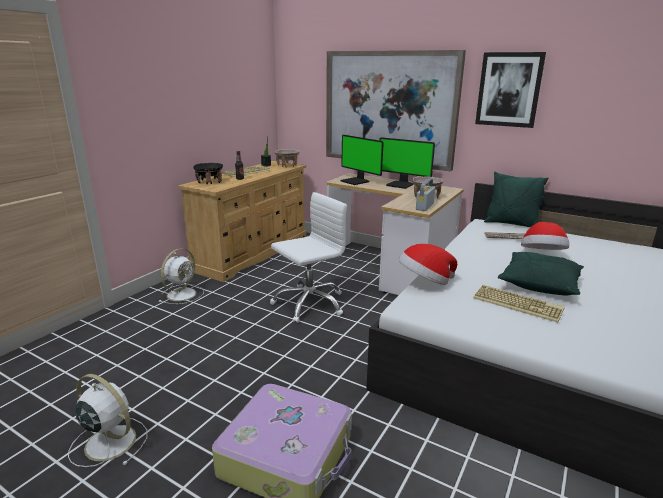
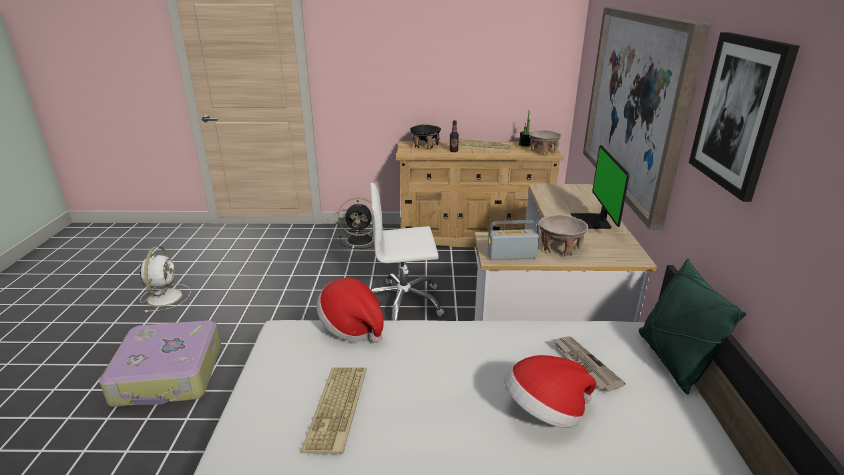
camera: 60 degrees right, 5 degrees up
white fan [159,248,204,304] -> black fan [338,198,374,249]
white office chair [270,192,347,323] -> white office chair turned 150 degrees clockwise [370,183,444,321]
monitor [340,135,384,185] -> none
green pillow [498,252,584,295] -> none

